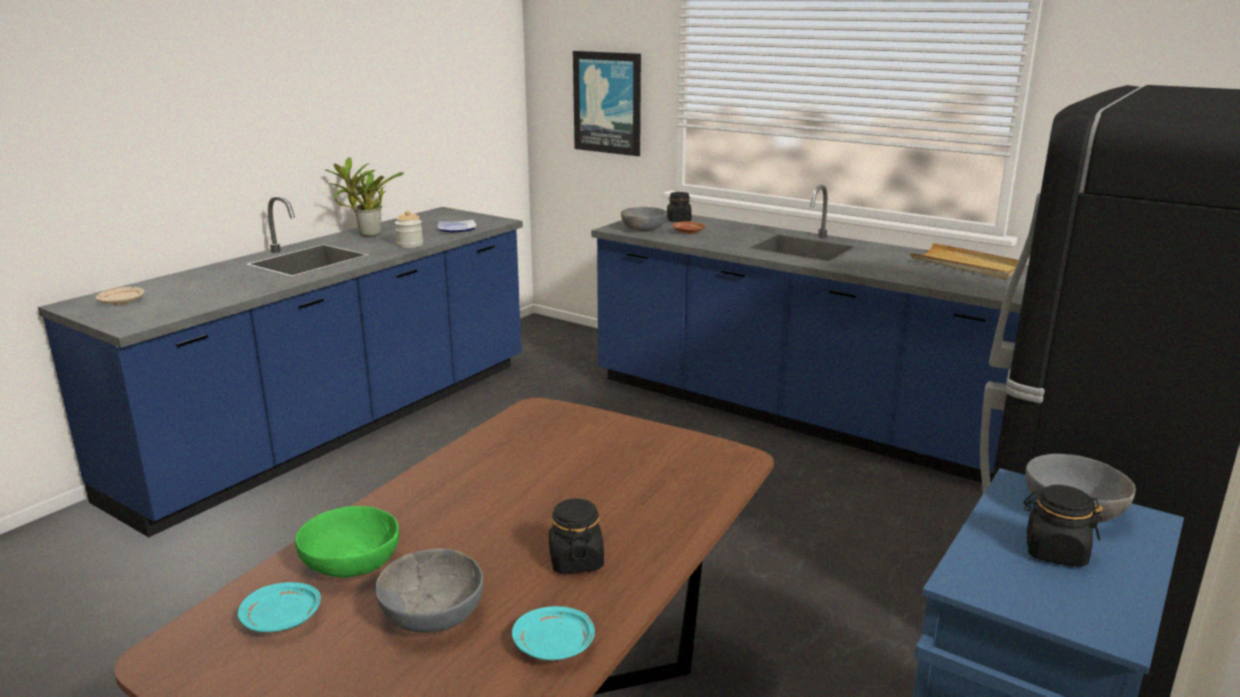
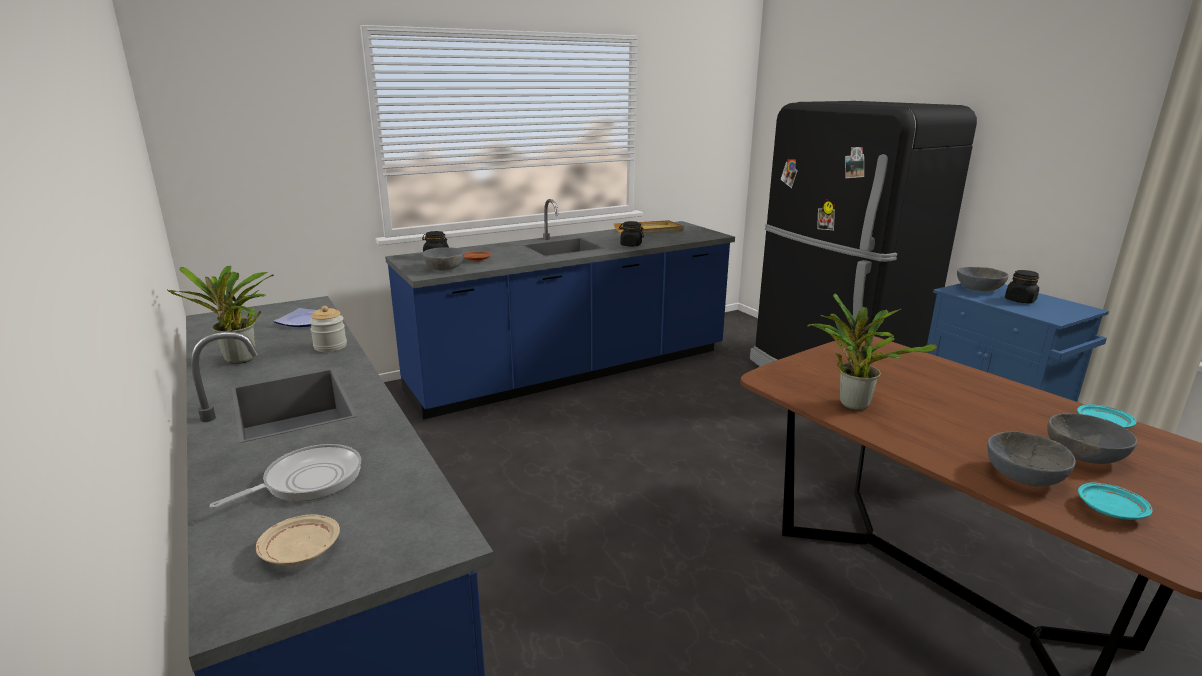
camera: 65 degrees left, 0 degrees up
green bowl [295,506,399,578] -> grey bowl [987,431,1076,487]
black jar [549,498,604,574] -> black jar moved to [619,221,644,247]
picture [573,51,641,156] -> none
none -> frying pan [210,444,361,509]
none -> potted plant [807,294,937,410]

